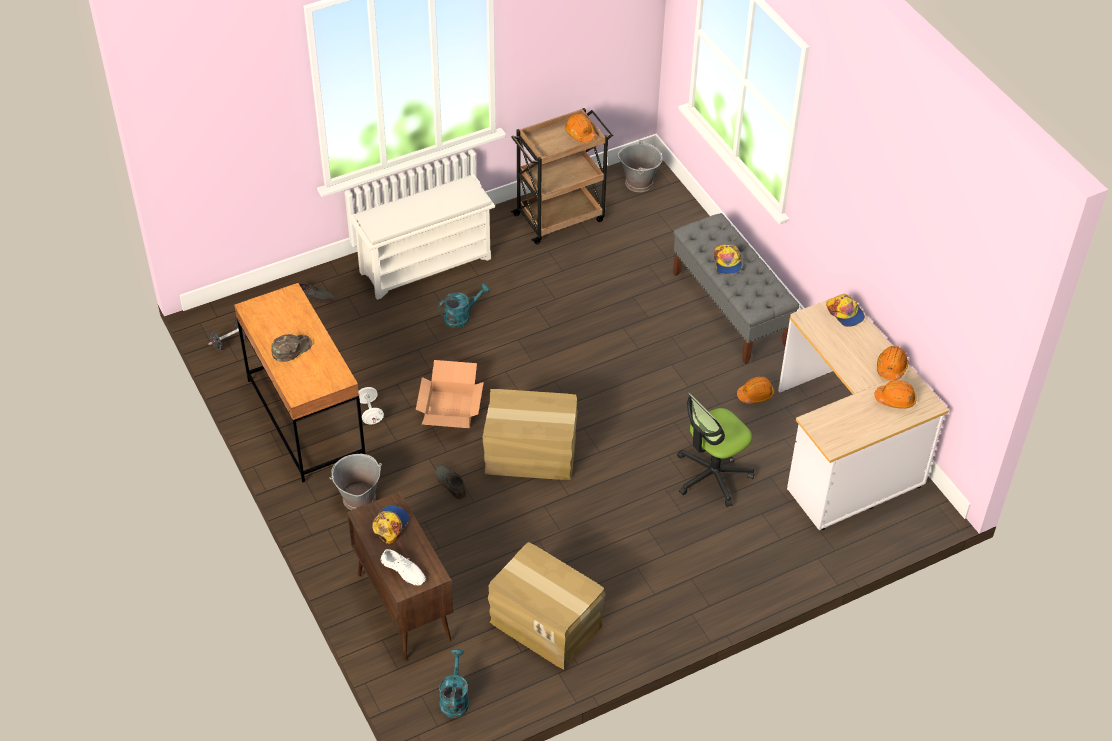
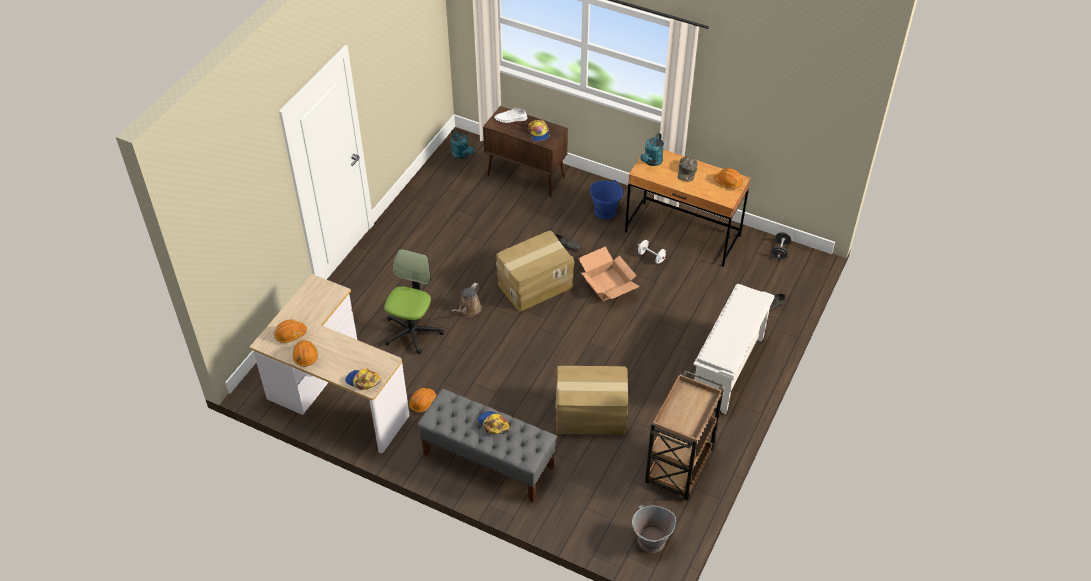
camera: 145 degrees right, 0 degrees up
grey bucket [330,454,382,510] -> blue bucket [590,180,623,219]
turquoise watering can [438,283,490,328] -> turquoise watering can moved to [640,133,664,166]
cardboard box [488,542,605,670] -> cardboard box moved to [555,366,628,435]
orange hard hat [565,113,595,142] -> orange hard hat moved to [714,168,743,188]
none -> brown watering can [452,283,482,317]

